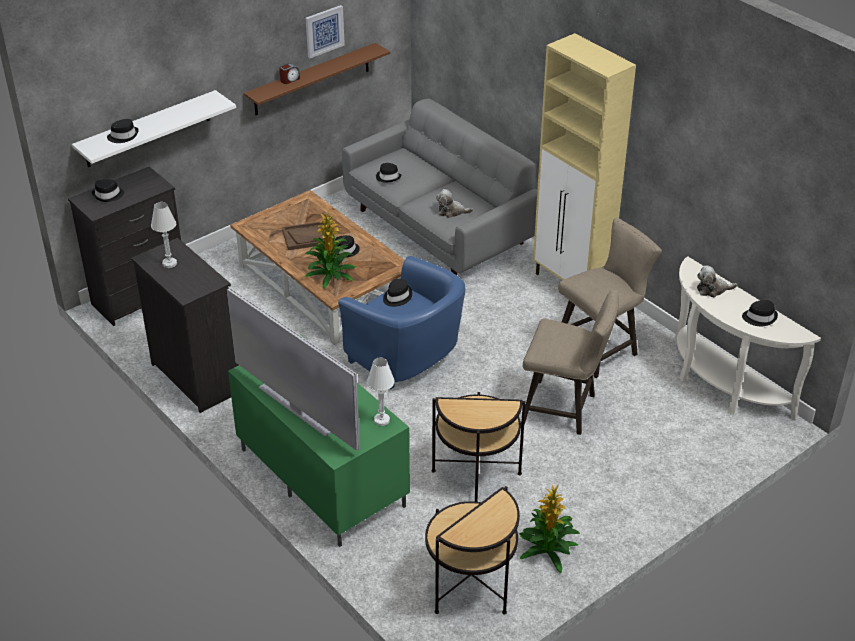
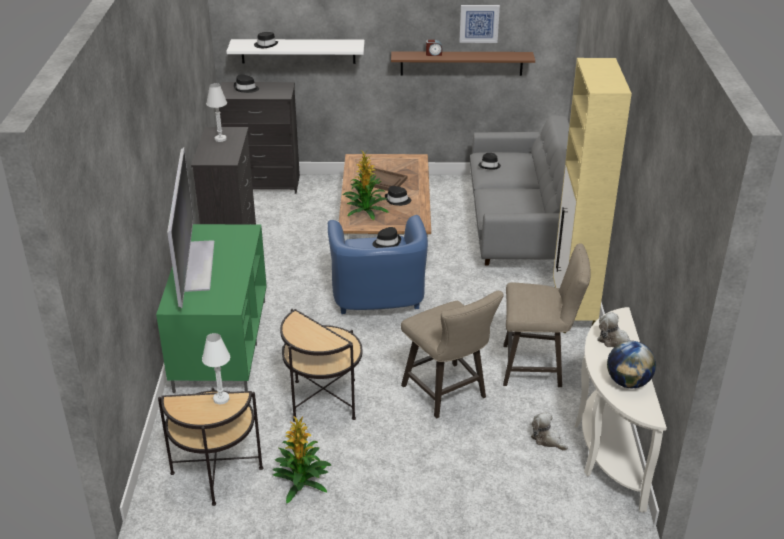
camera: 40 degrees right, 5 degrees down
white table lamp [367,358,395,426] -> white table lamp moved to [202,333,230,404]
plush toy [436,189,473,218] -> plush toy moved to [531,412,568,451]
black hat [742,300,778,326] -> globe [607,341,656,388]

